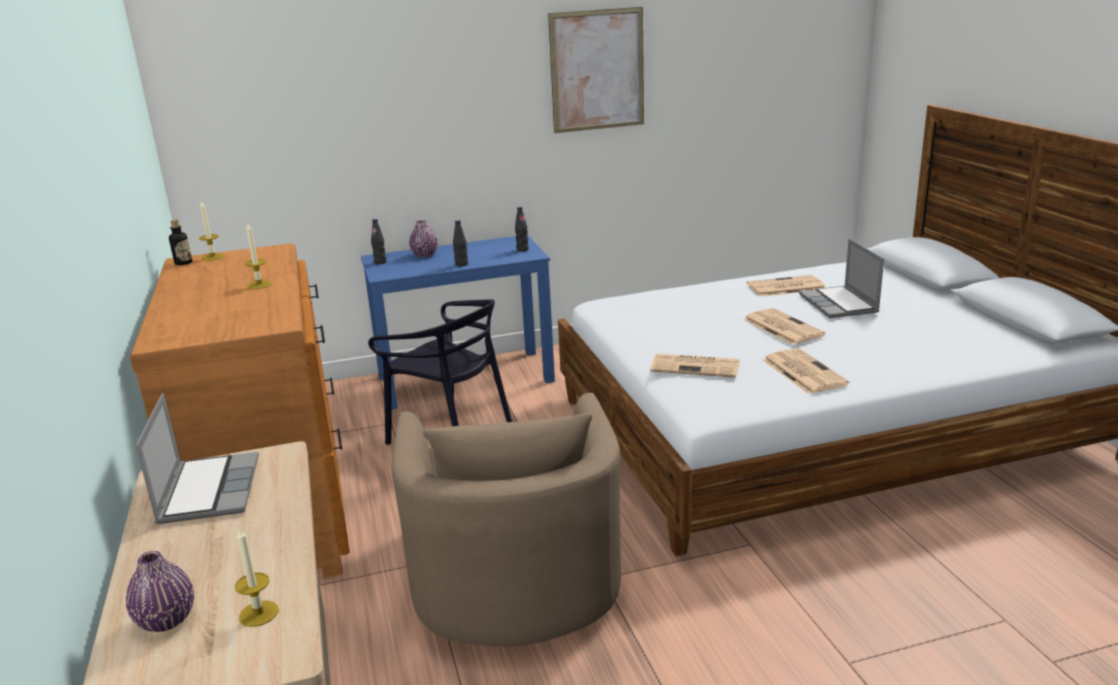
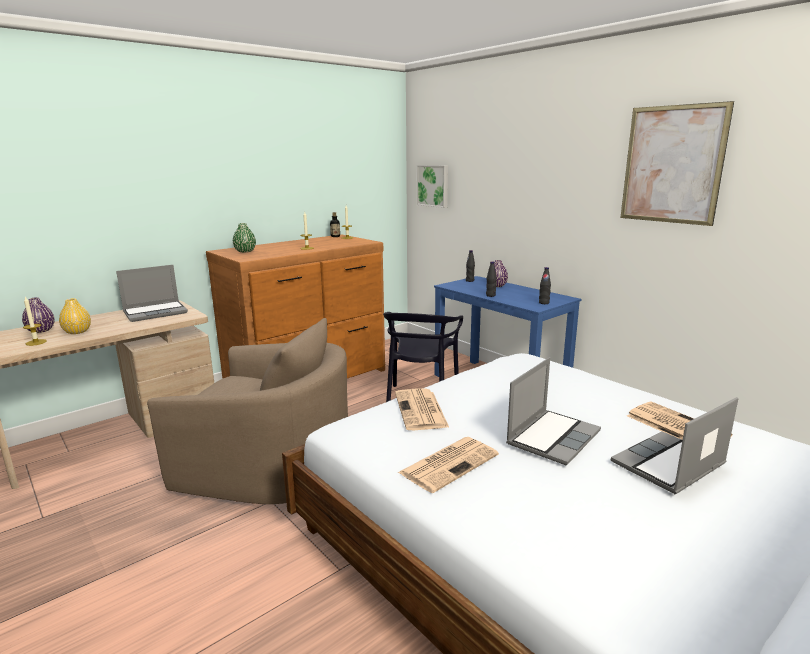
camera: 65 degrees right, 5 degrees down
beige armchair [392,393,621,646] -> beige armchair turned 135 degrees counterclockwise [147,318,348,504]
newspaper [743,308,825,345] -> laptop [506,357,601,465]
none -> yellow vase [59,298,91,334]
none -> green vase [233,223,256,253]
none -> picture [417,165,448,208]

